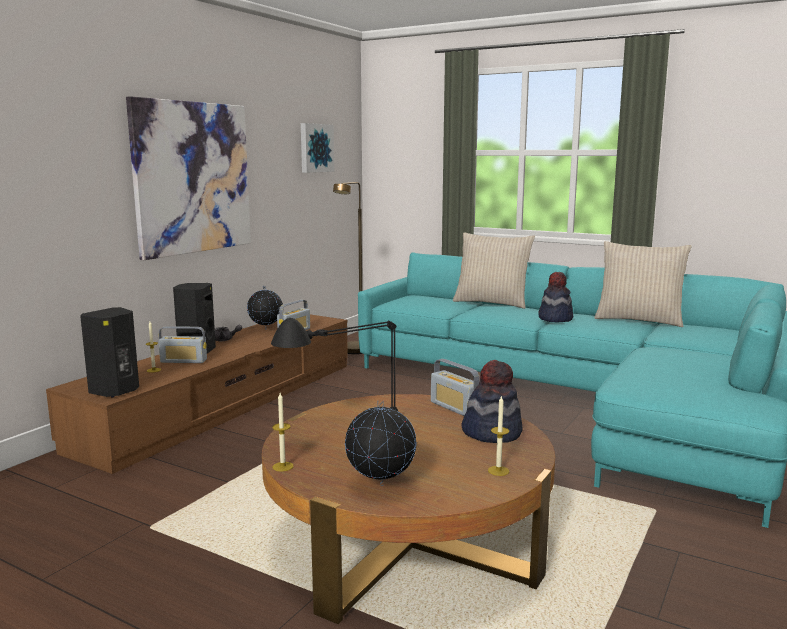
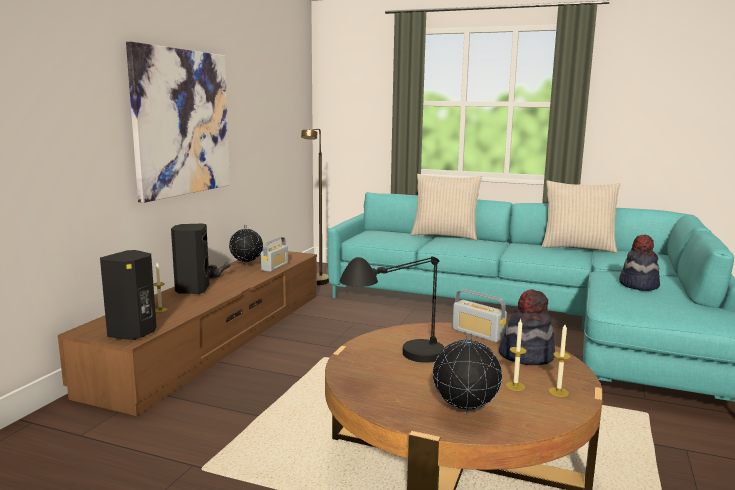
camera: 10 degrees left, 0 degrees up
radio [158,326,207,363] -> none
candle [272,393,294,472] -> candle moved to [506,319,527,391]
picture [301,123,334,173] -> none
hat [538,272,573,322] -> hat moved to [619,235,660,291]

